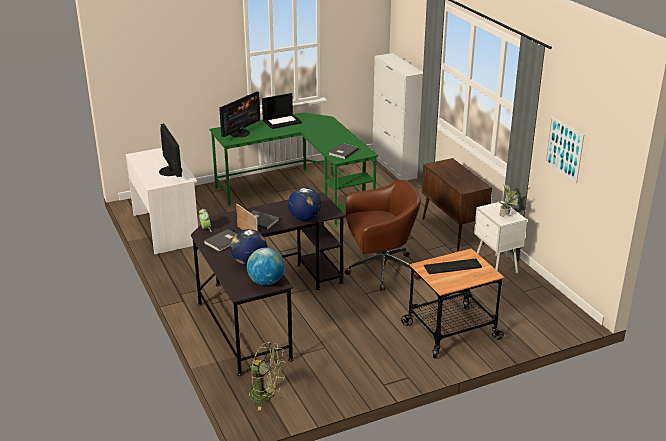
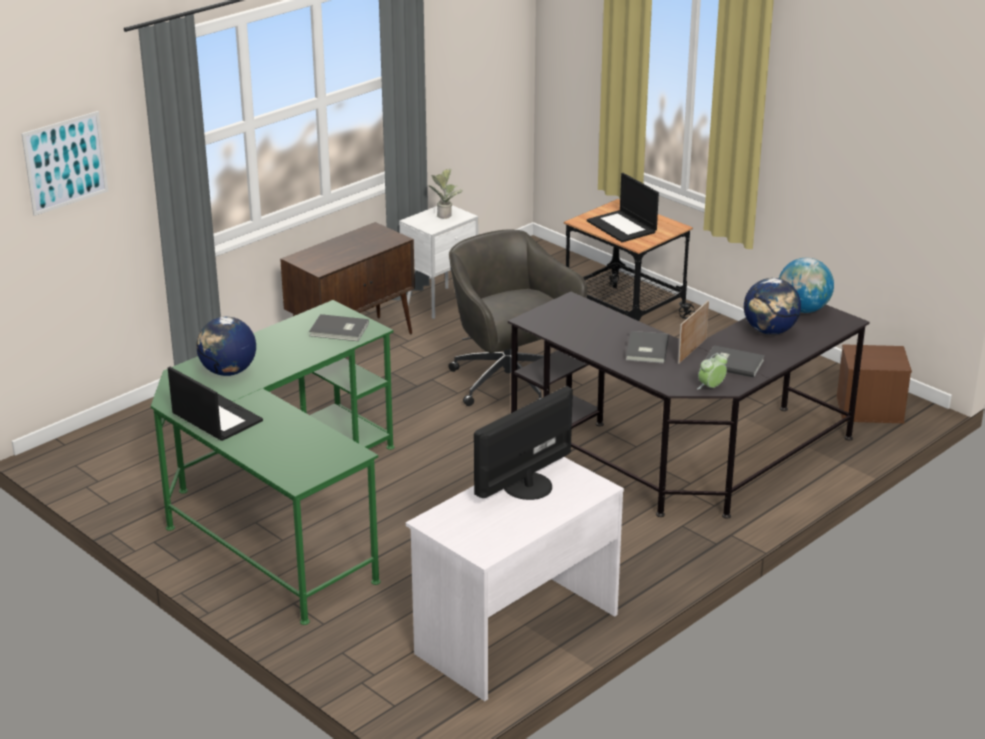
camera: 110 degrees left, 0 degrees up
monitor [219,92,260,137] -> none
green fan [246,342,287,410] -> brown storage box [836,344,912,423]
globe [288,187,322,221] -> globe moved to [196,317,256,376]
brown office chair [345,180,421,291] -> grey office chair [448,230,587,406]
white cabinet [372,53,423,181] -> none
keyboard [424,258,482,274] -> laptop [587,173,659,242]
picture [544,116,584,183] -> picture moved to [21,111,108,216]

